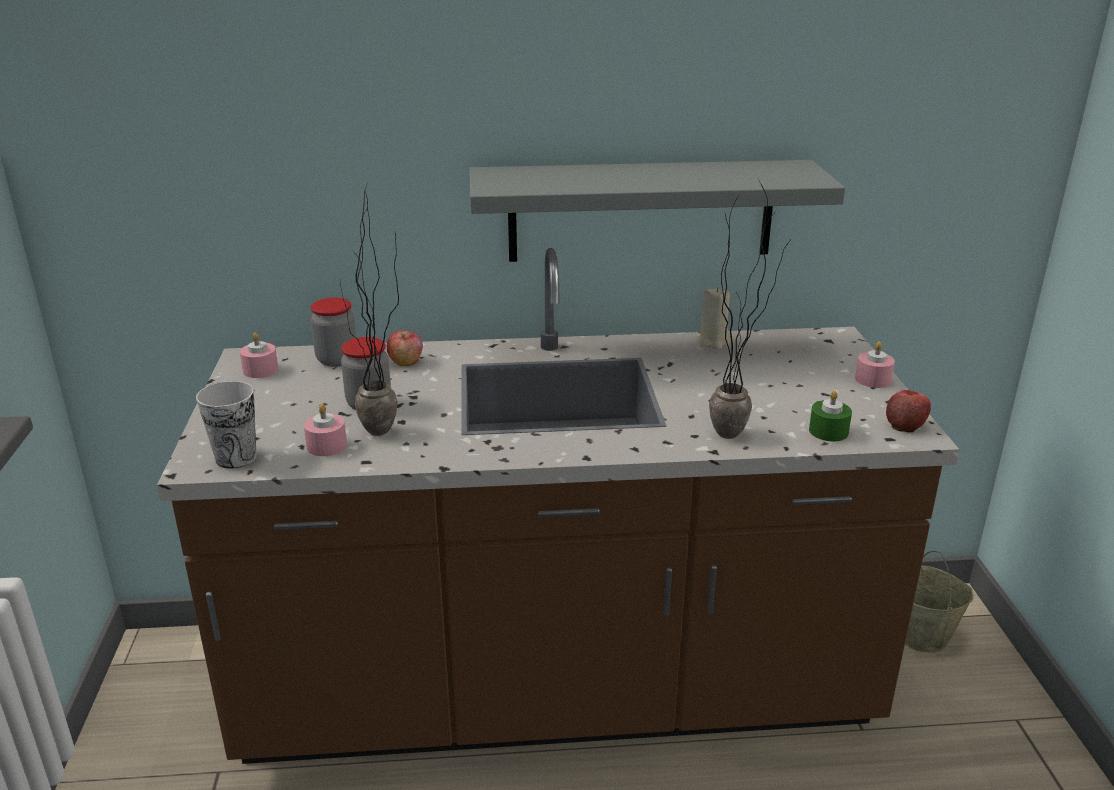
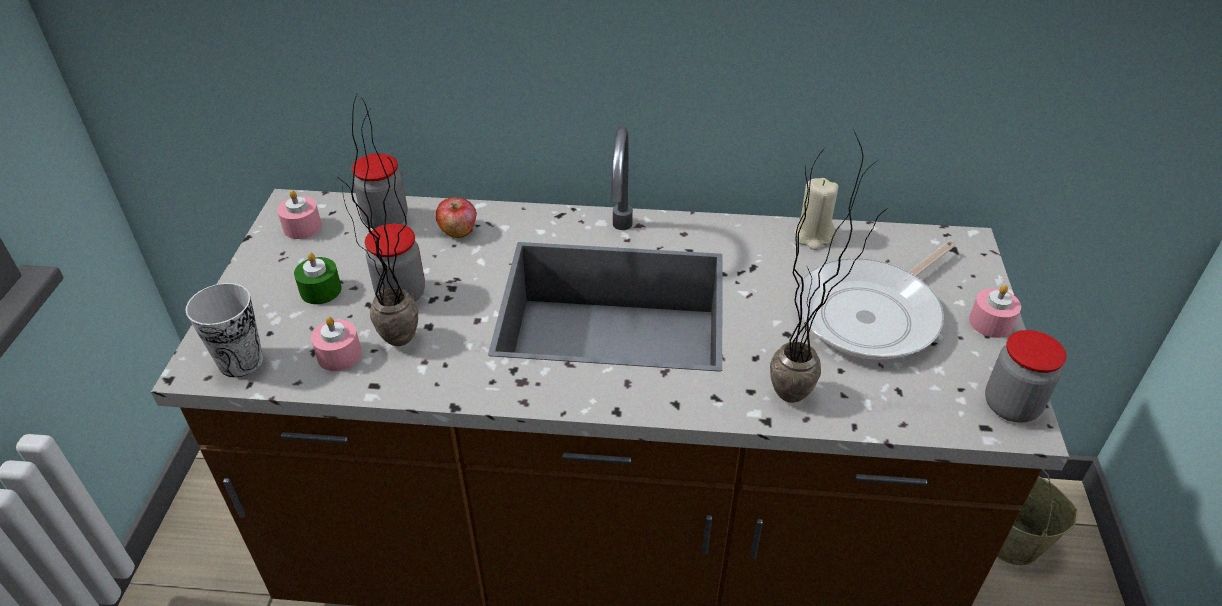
camera: 10 degrees right, 15 degrees up
grey shelf [469,160,845,262] -> none
green candle [809,390,852,442] -> green candle moved to [294,253,342,304]
apple [886,390,931,433] -> jar [985,330,1067,423]
none -> frying pan [796,241,956,360]

